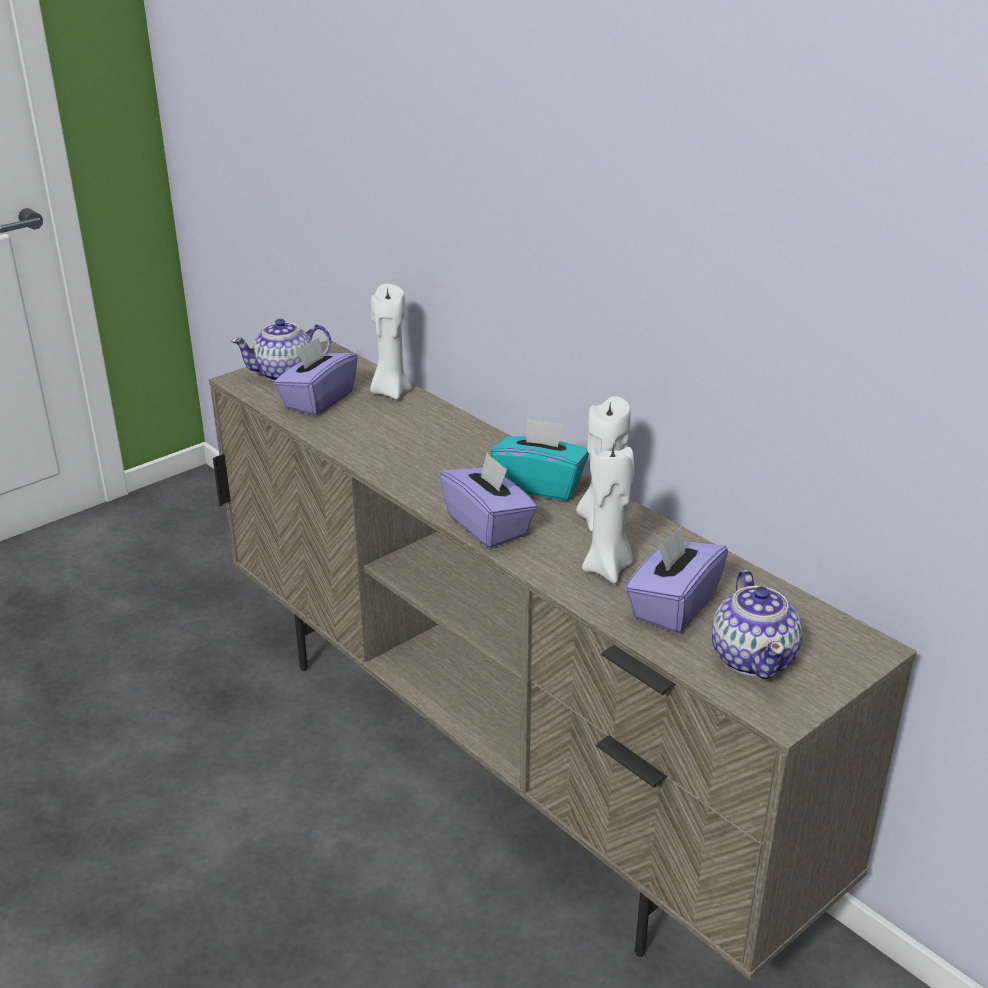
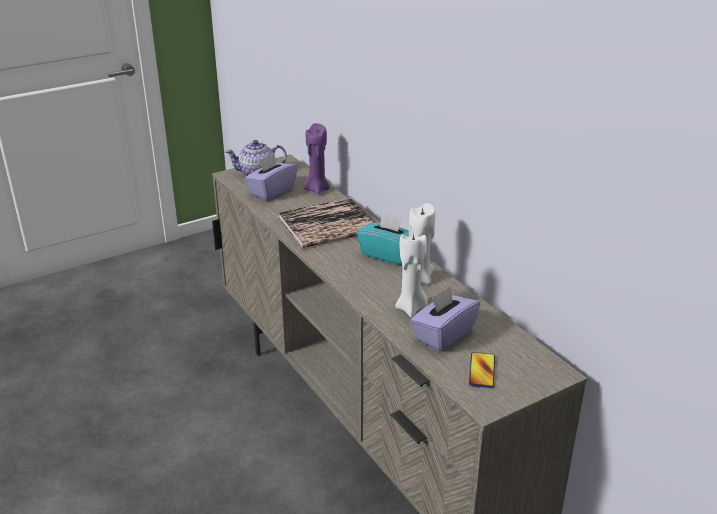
camera: 10 degrees right, 0 degrees up
white candle [370,284,412,399] -> purple candle [304,123,330,194]
purple tissue box [440,452,537,548] -> none
teapot [712,570,803,679] -> phone [469,352,495,388]
none -> book [279,198,375,248]

